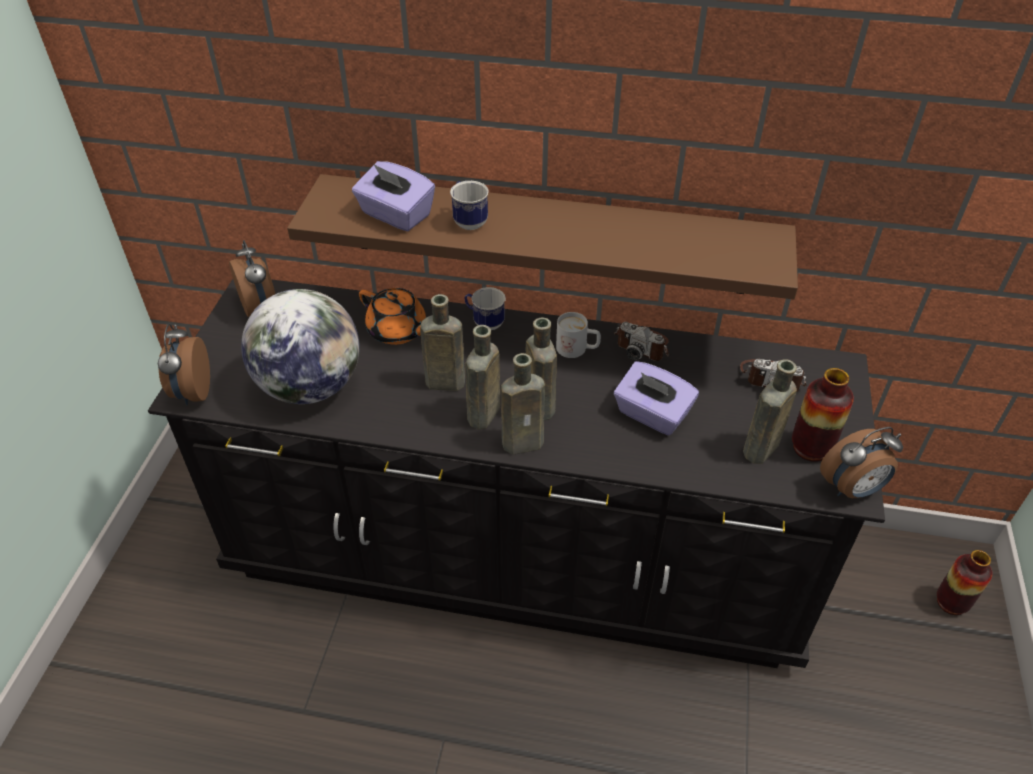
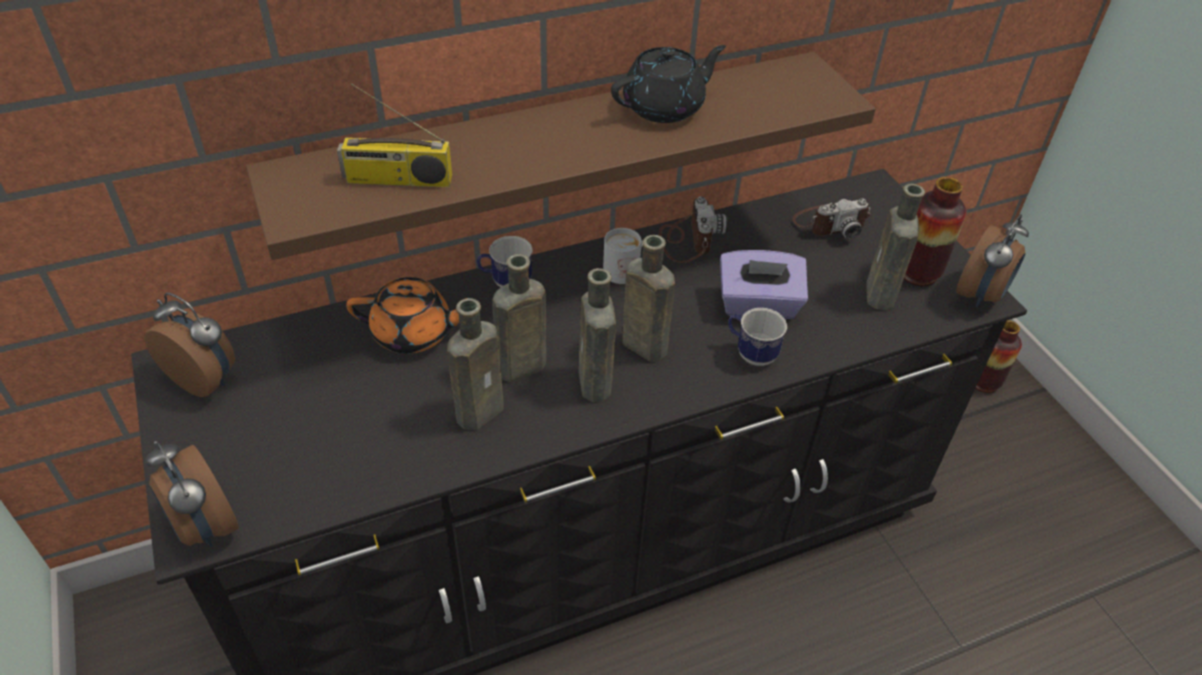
camera: 35 degrees left, 0 degrees up
globe [241,289,360,404] -> none
purple tissue box [352,161,435,231] -> radio [337,83,452,187]
mug [450,181,489,230] -> mug moved to [728,308,787,366]
brown bottle [501,353,545,455] -> brown bottle moved to [447,298,504,430]
camera [614,322,669,361] -> camera turned 90 degrees counterclockwise [659,197,728,263]
none -> black teapot [611,45,726,123]

